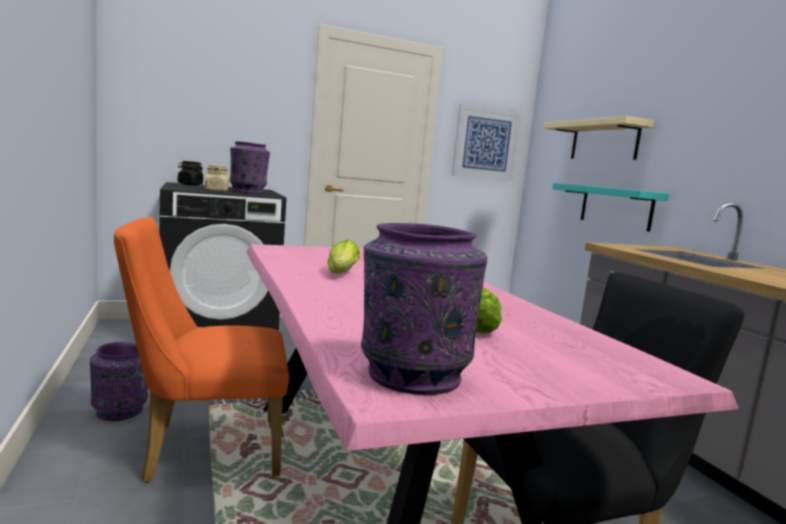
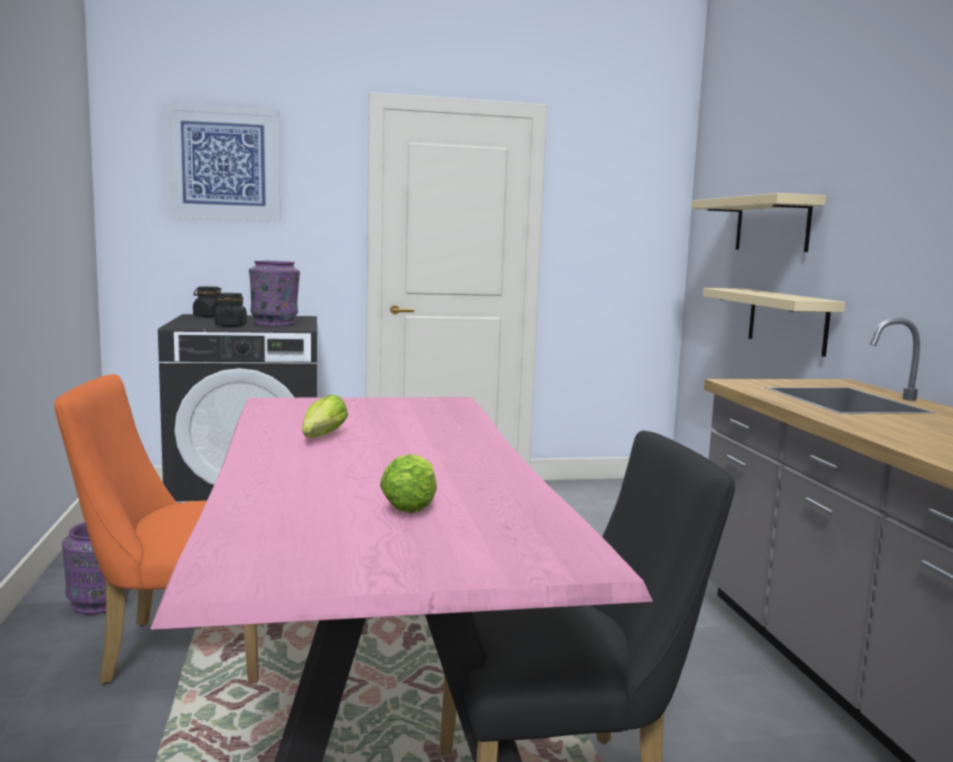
camera: 10 degrees right, 0 degrees up
beige jar [205,164,229,192] -> black jar [215,293,247,327]
purple vase [361,223,487,395] -> none
picture [452,104,521,181] -> picture moved to [164,102,280,221]
turquoise shelf [552,183,669,232] -> beige shelf [703,288,845,357]

